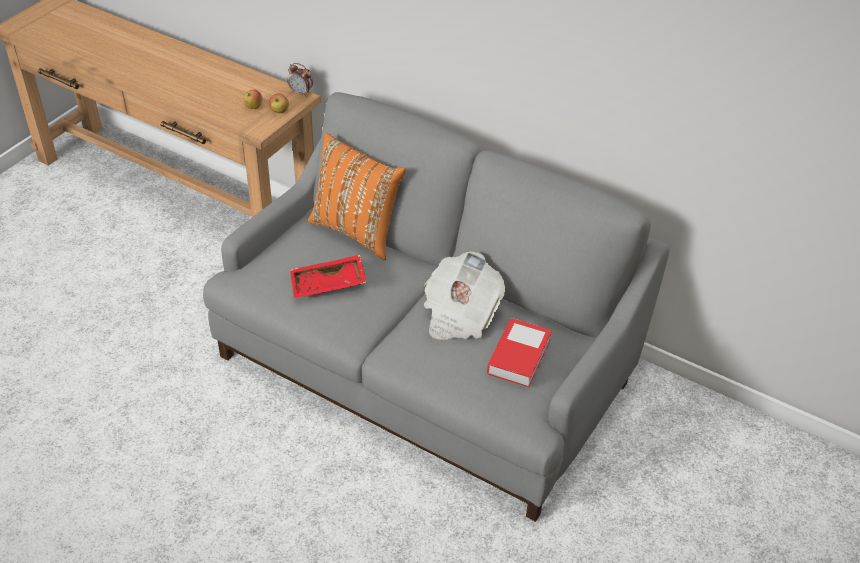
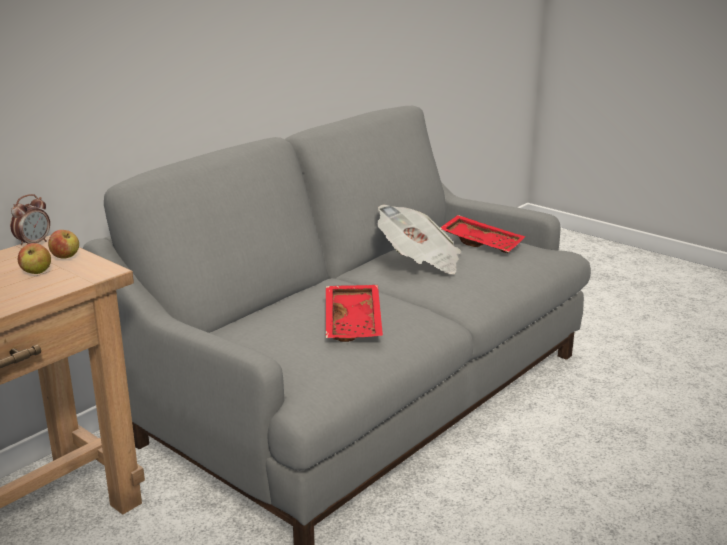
camera: 80 degrees left, 20 degrees down
orange pillow [308,133,406,261] -> none
book [487,318,552,387] -> red tray [440,215,525,253]

